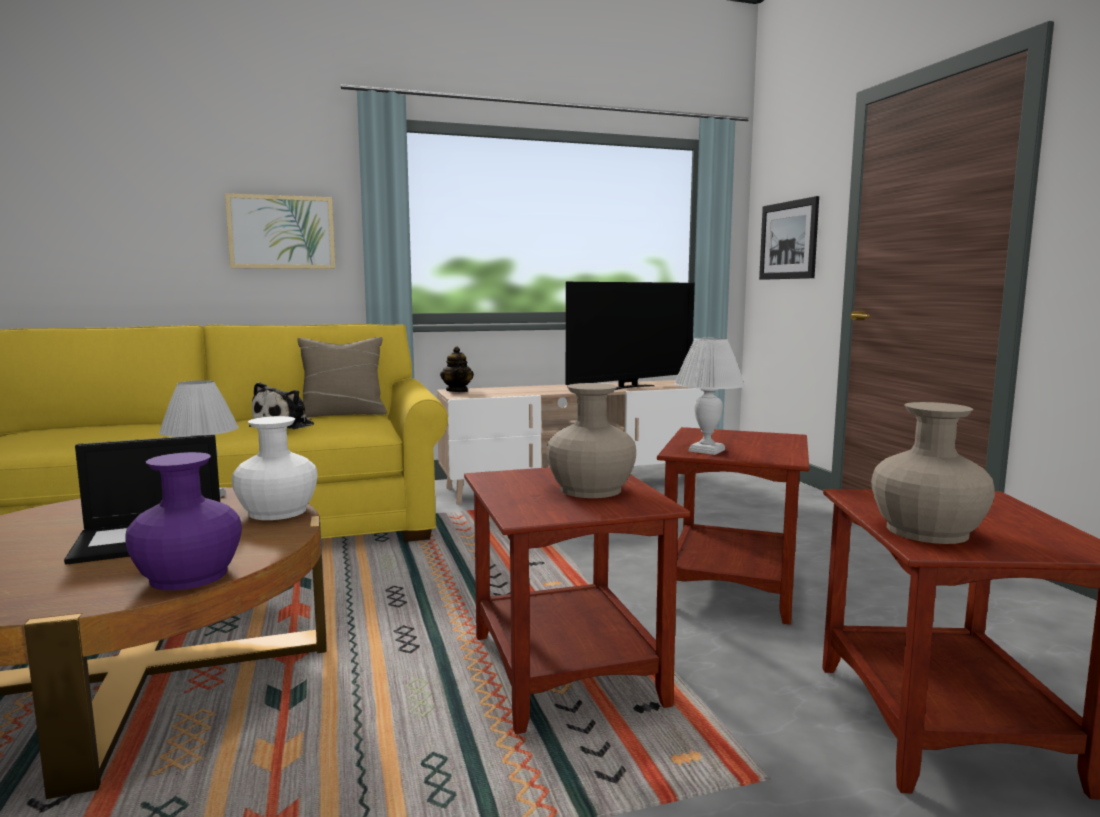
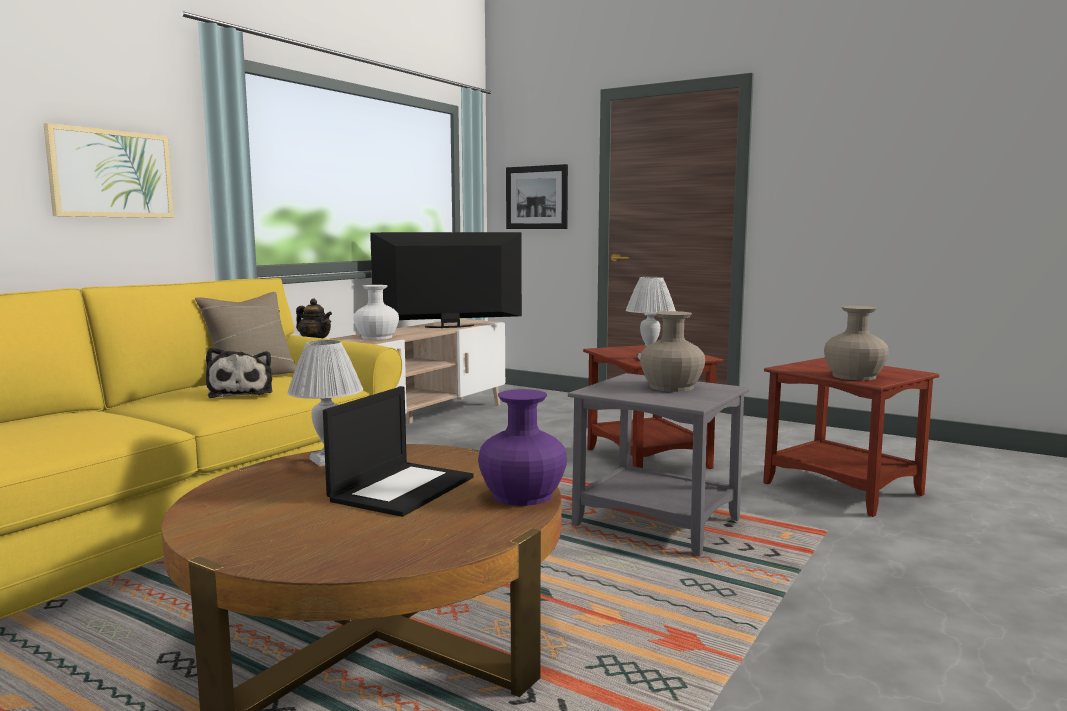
camera: 40 degrees left, 0 degrees up
white vase [232,416,318,520] -> white vase moved to [353,285,399,340]
brown side table [464,467,690,734] -> grey side table [568,373,750,557]
television [566,282,695,390] -> television turned 120 degrees counterclockwise [370,232,522,328]

